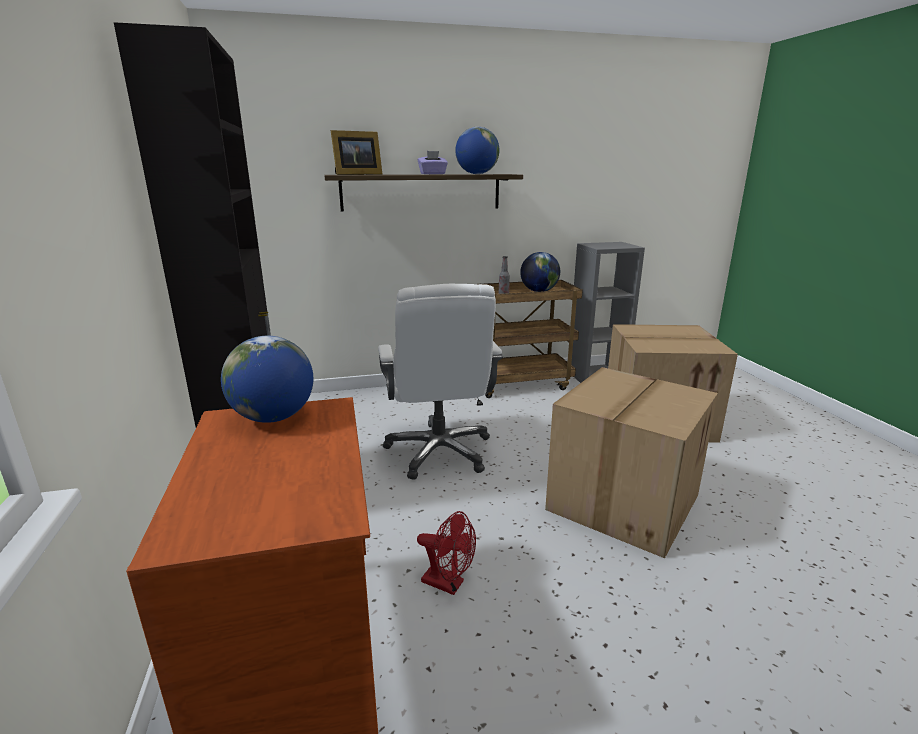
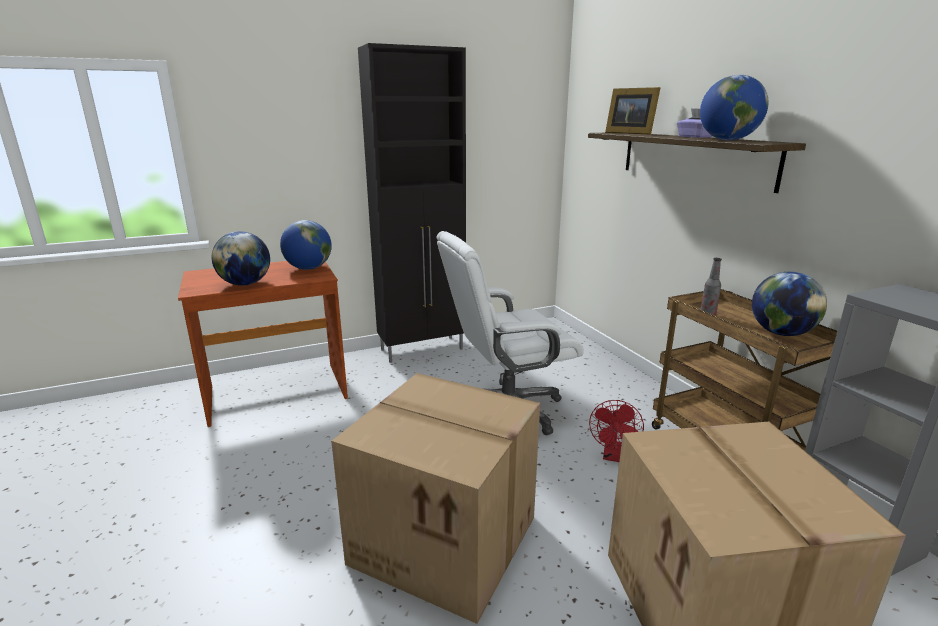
camera: 80 degrees right, 0 degrees up
red fan [417,511,476,595] -> red fan moved to [589,400,644,462]
none -> globe [212,231,270,286]

